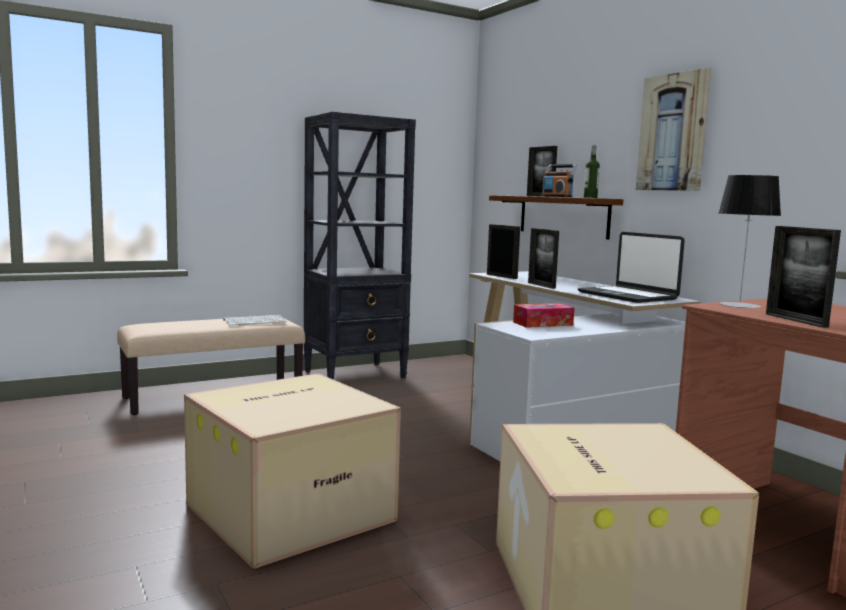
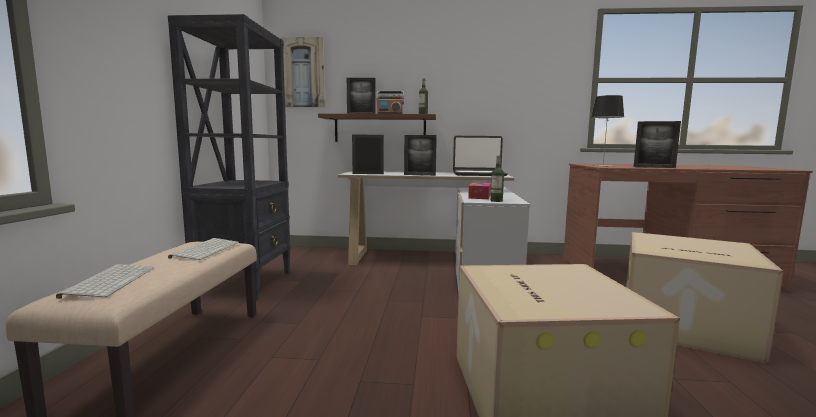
camera: 55 degrees left, 0 degrees up
picture [636,68,711,191] -> picture moved to [279,37,325,107]
none -> keyboard [56,264,155,299]
none -> bottle [491,155,504,202]

